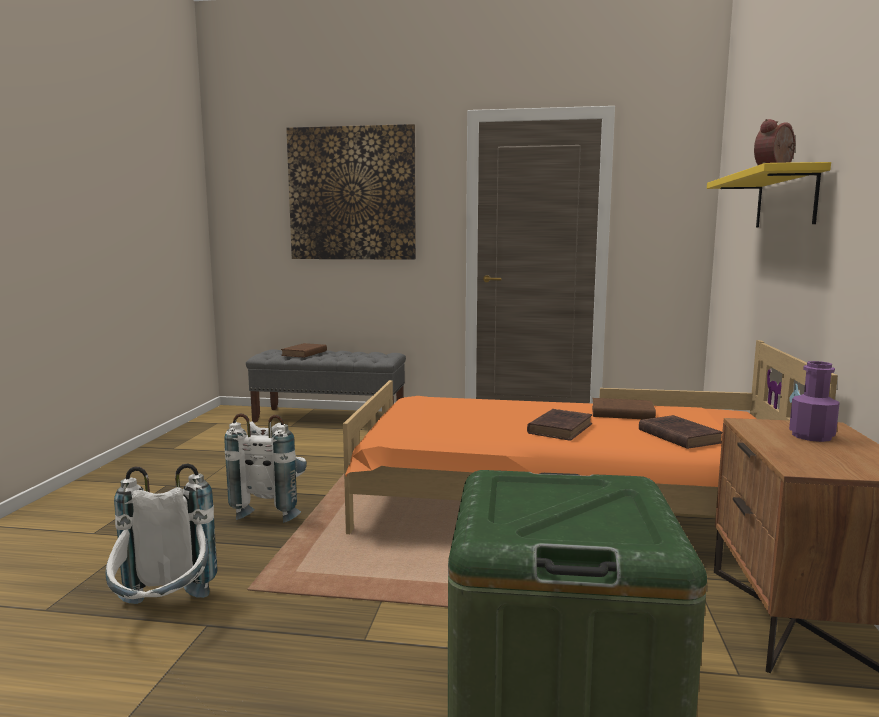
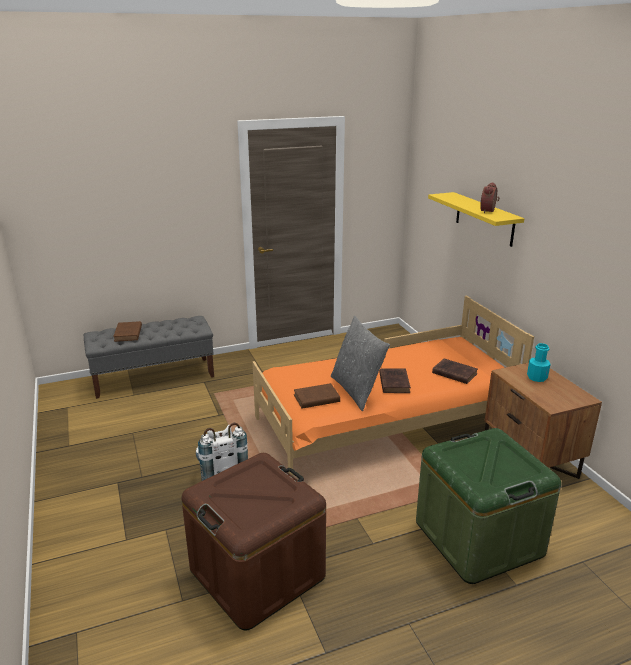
camera: 30 degrees left, 15 degrees up
white backpack [105,463,217,604] -> brown storage box [182,453,326,630]
picture [286,124,416,260] -> none
brown book [592,398,656,419] -> brown book moved to [294,383,340,409]
purple bottle [789,361,840,442] -> turquoise bottle [527,343,551,382]
none -> grey pillow [331,316,390,411]

